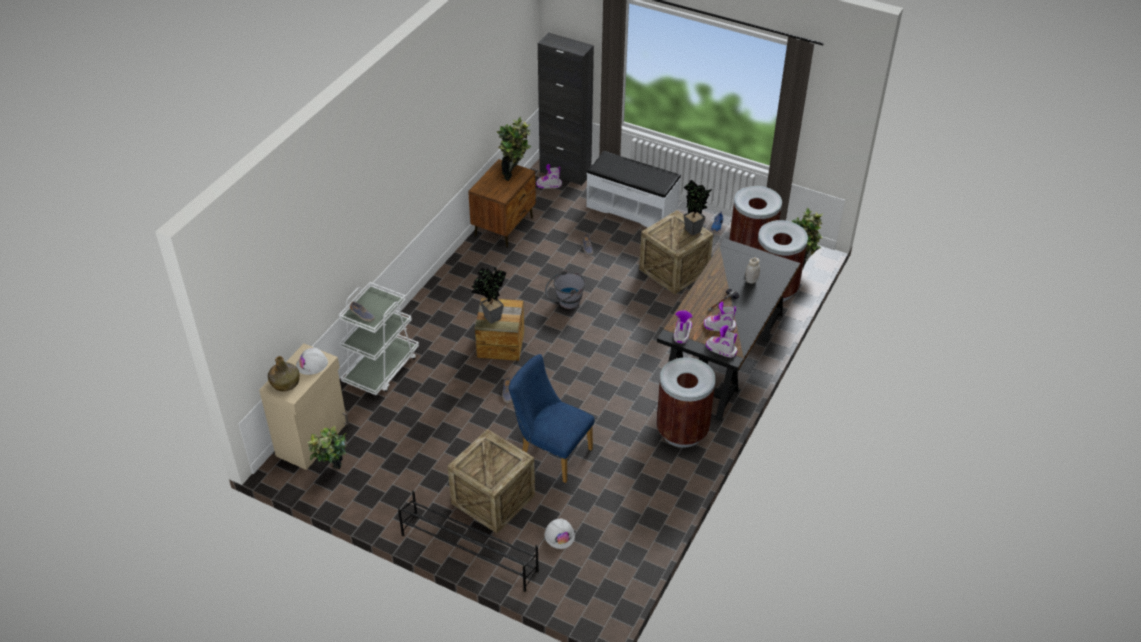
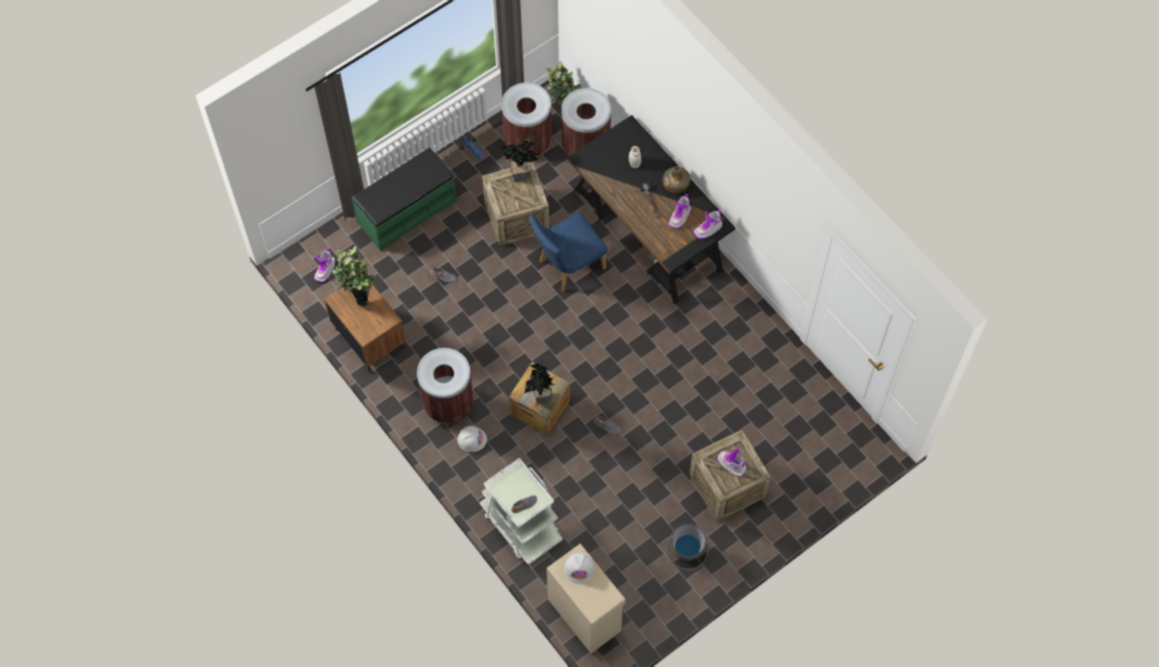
camera: 65 degrees left, 20 degrees up
green bottle [268,356,300,391] -> green bottle moved to [663,166,691,193]
potted plant [307,426,347,469] -> none
black shoe rack [398,490,539,592] -> none
blue chair [508,354,595,483] -> blue chair moved to [529,212,608,292]
black cabinet [538,33,594,186] -> none
grey bucket [545,270,586,309] -> grey bucket moved to [668,523,709,571]
white hard hat [545,518,575,549] -> white hard hat moved to [457,426,487,452]
white bench [587,151,681,227] -> green bench [352,148,457,251]
brown trash can [657,357,716,448] -> brown trash can moved to [417,348,474,424]
boot [674,310,693,344] -> boot moved to [717,449,746,477]

